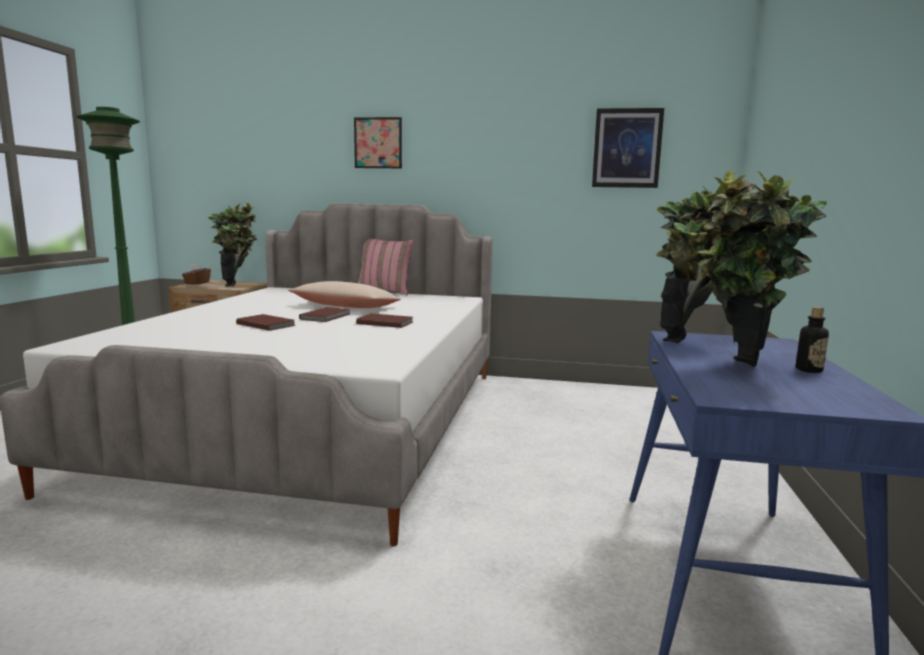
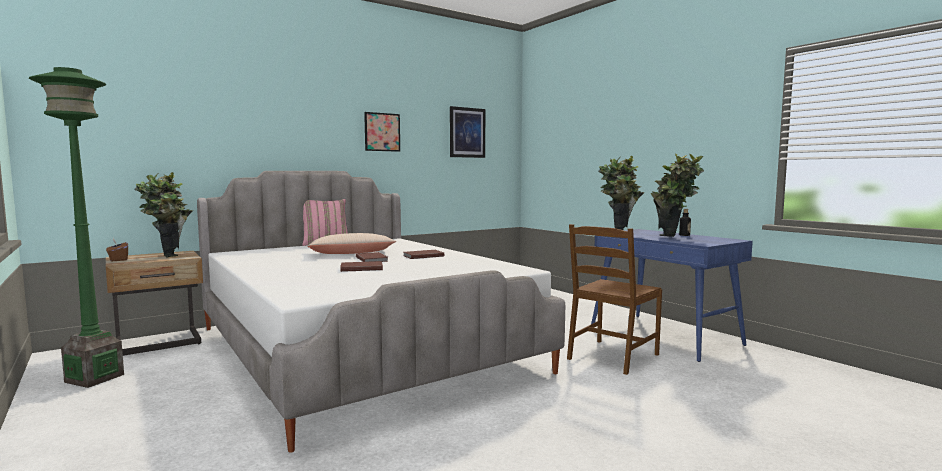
camera: 45 degrees left, 5 degrees down
picture [354,117,402,168] -> picture moved to [364,112,400,152]
none -> brown chair [567,224,662,375]

